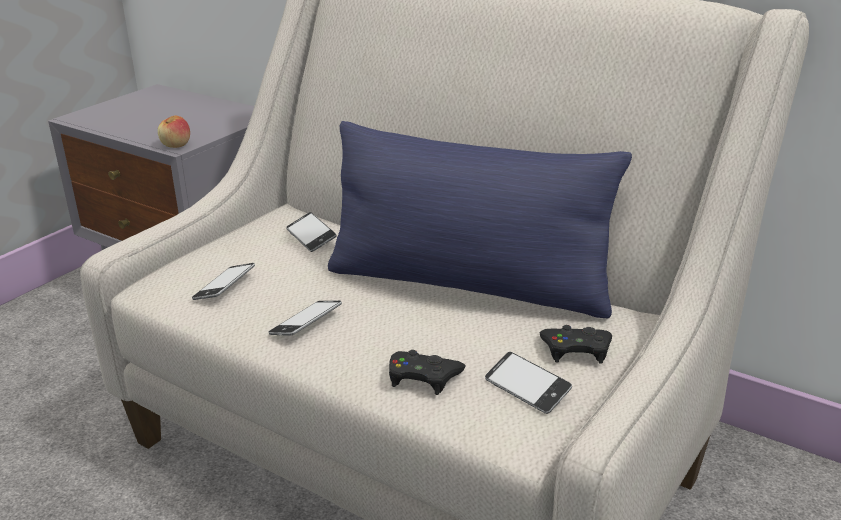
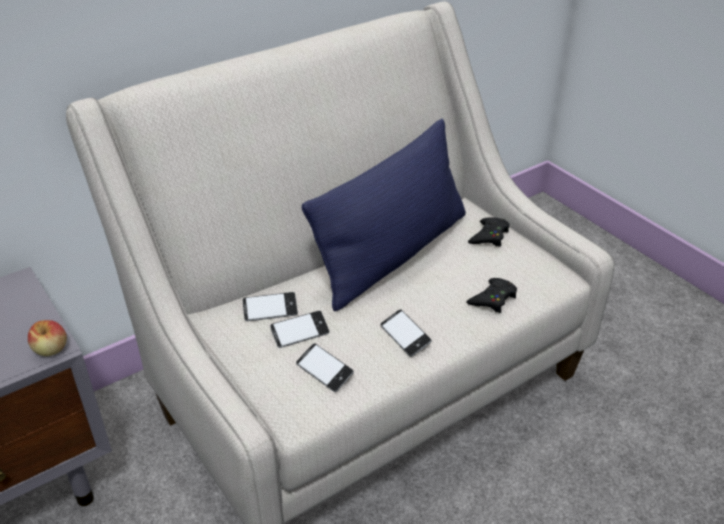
camera: 70 degrees left, 10 degrees up
phone [485,352,572,414] -> phone moved to [270,311,329,348]

